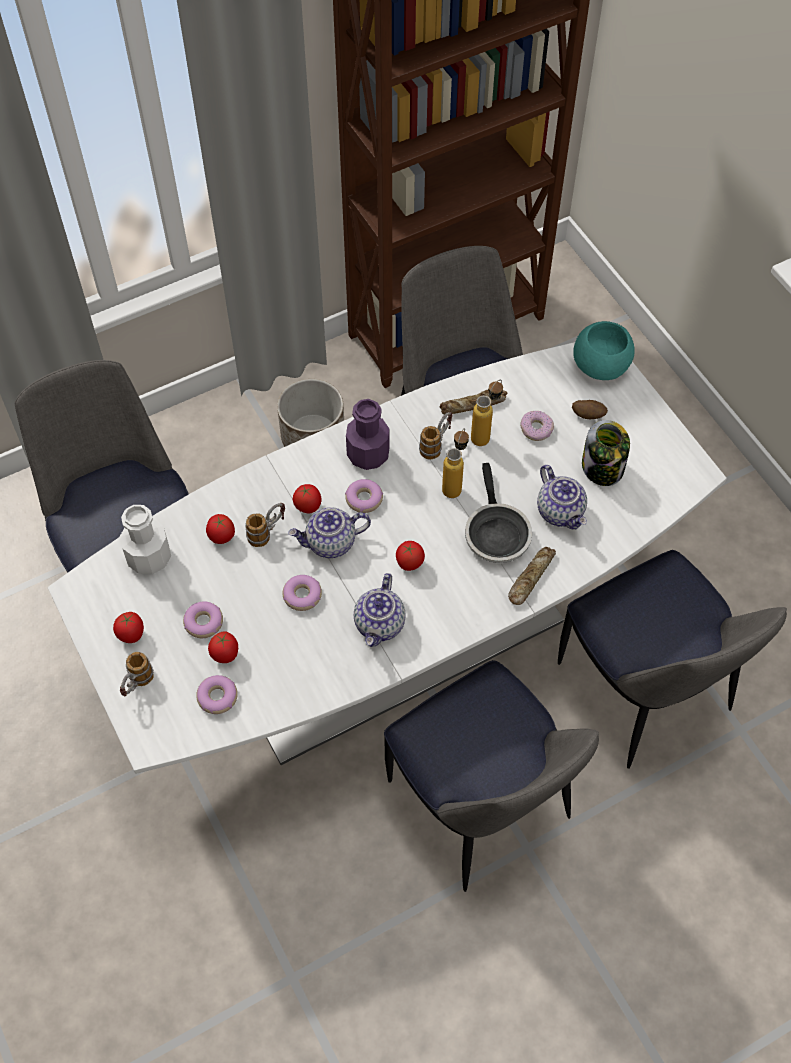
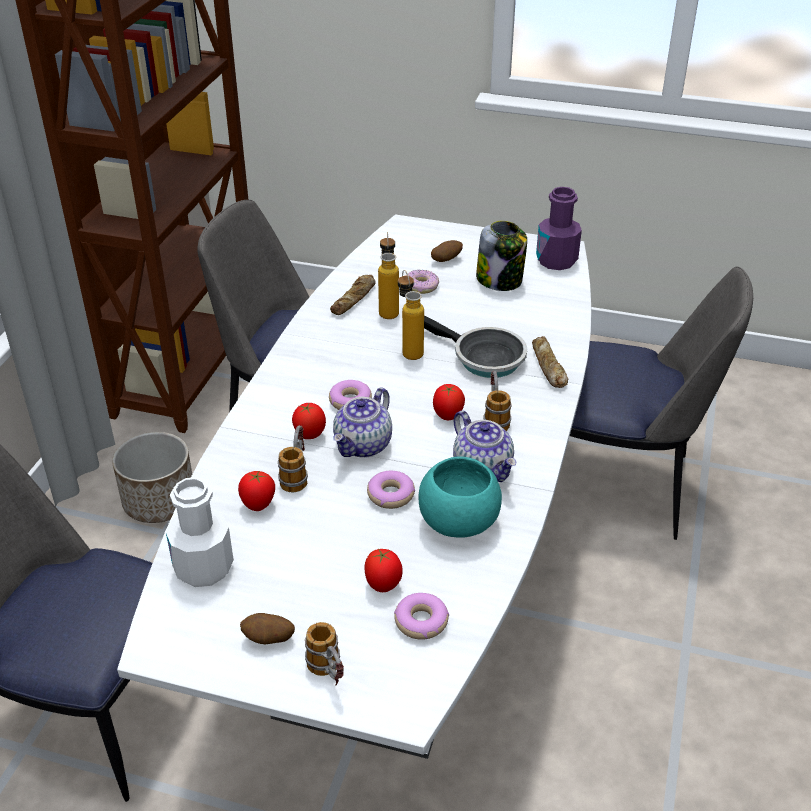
camera: 45 degrees left, 20 degrees down
tomato [113,612,144,643] -> potato [240,613,295,644]
donut [183,601,223,638] -> none
purple bottle [346,399,390,470] -> purple bottle moved to [536,187,582,270]
chair [384,660,599,892] -> none
mug [419,412,452,460] -> mug moved to [483,371,512,431]
teapot [537,465,587,530] -> none
turquoise bowl [573,321,635,380] -> turquoise bowl moved to [418,457,502,538]

